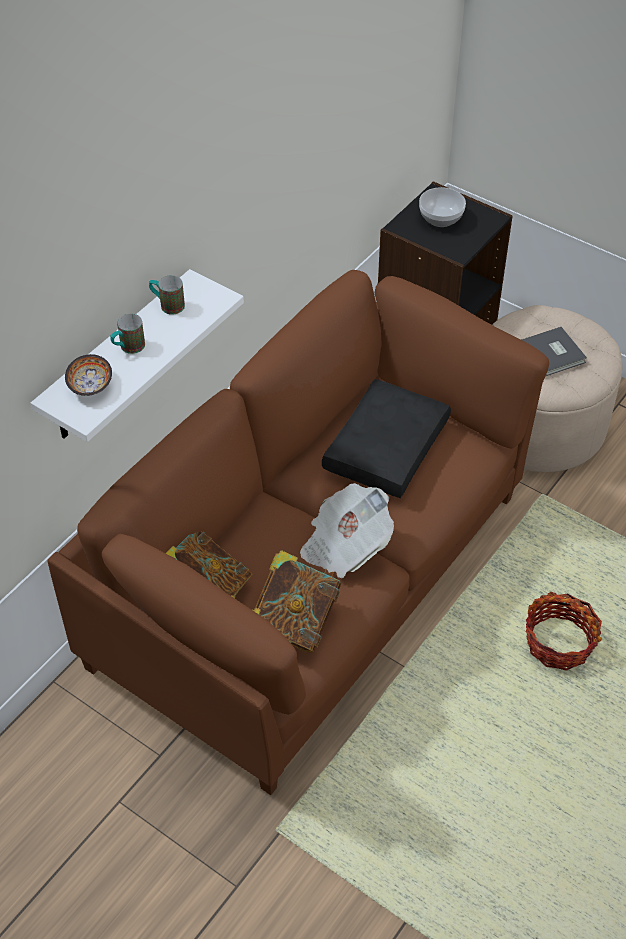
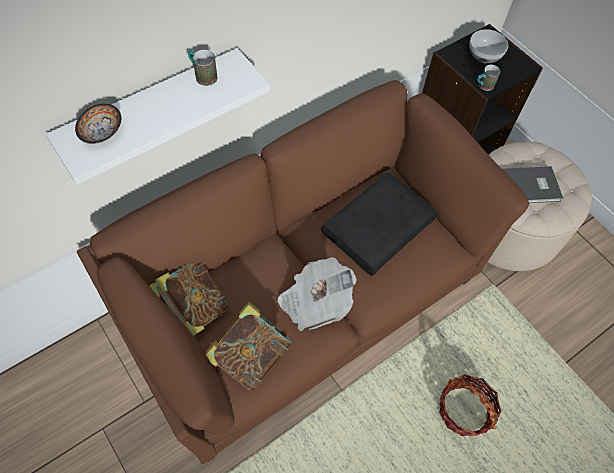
camera: 15 degrees right, 10 degrees up
mug [110,314,145,354] -> mug moved to [477,65,500,91]

